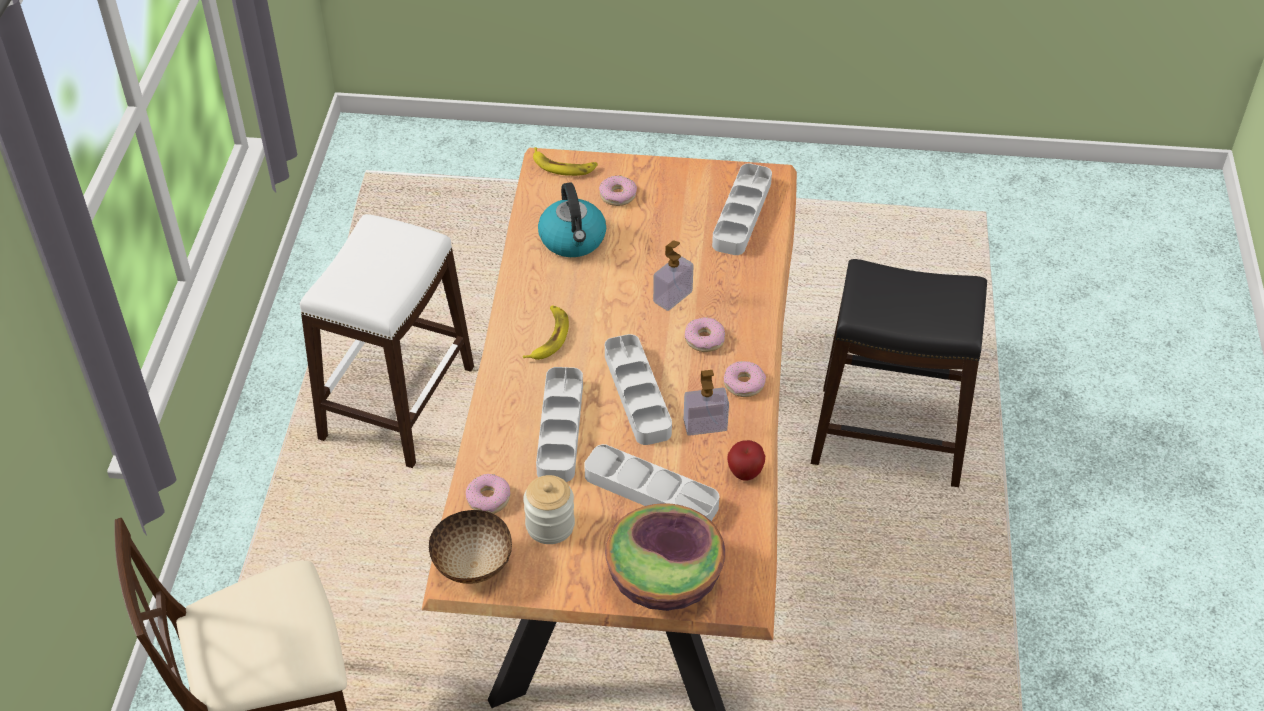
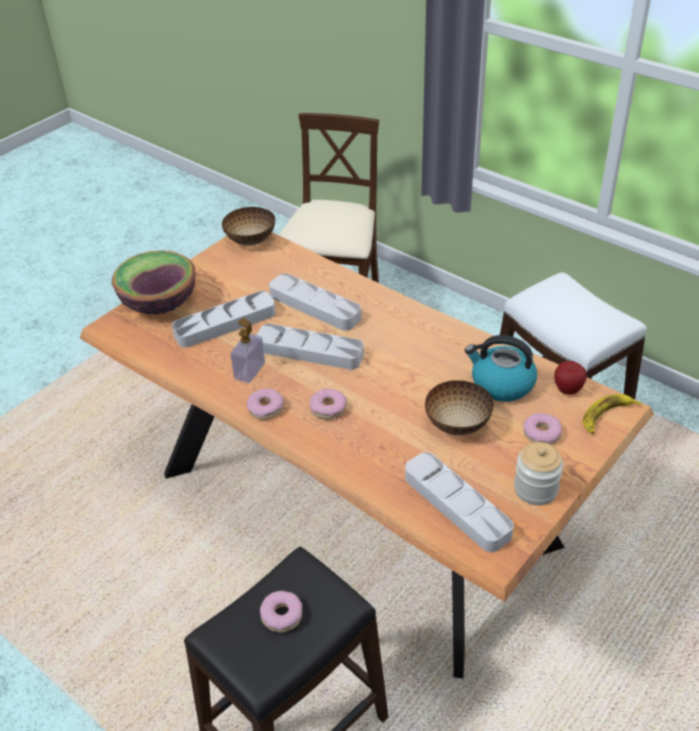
camera: 125 degrees right, 5 degrees down
donut [466,474,510,514] -> donut moved to [260,591,302,632]
banana [523,305,569,360] -> none
jar [523,475,575,544] -> jar moved to [514,442,563,505]
soap dispenser [653,240,694,311] -> none
apple [727,440,765,480] -> apple moved to [554,361,587,395]
none -> bowl [425,380,494,435]

